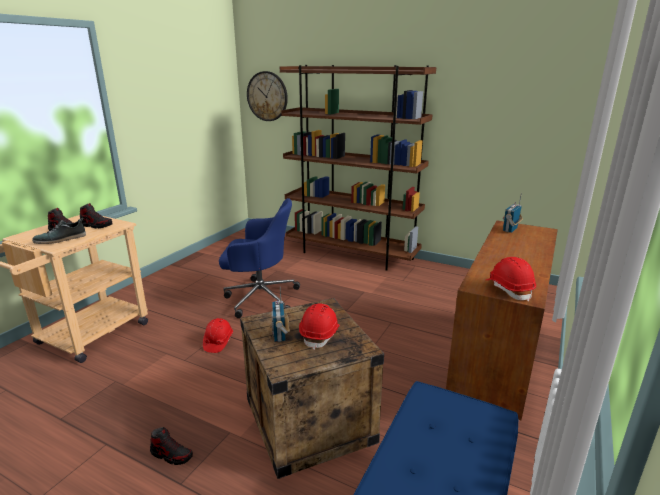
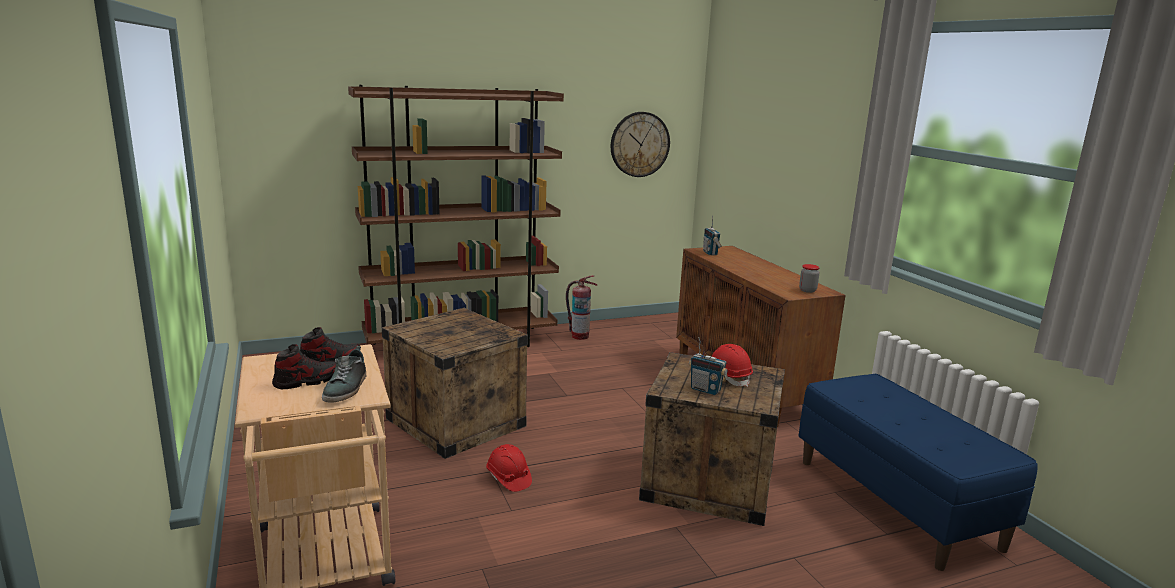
camera: 50 degrees left, 5 degrees down
shoe [150,427,193,465] -> none
blue office chair [219,198,300,318] -> crate [382,308,528,459]
wall clock [247,71,288,121] -> wall clock moved to [611,112,670,177]
red hard hat [486,257,536,302] -> jar [799,264,820,293]
none -> fire extinguisher [566,275,597,340]

